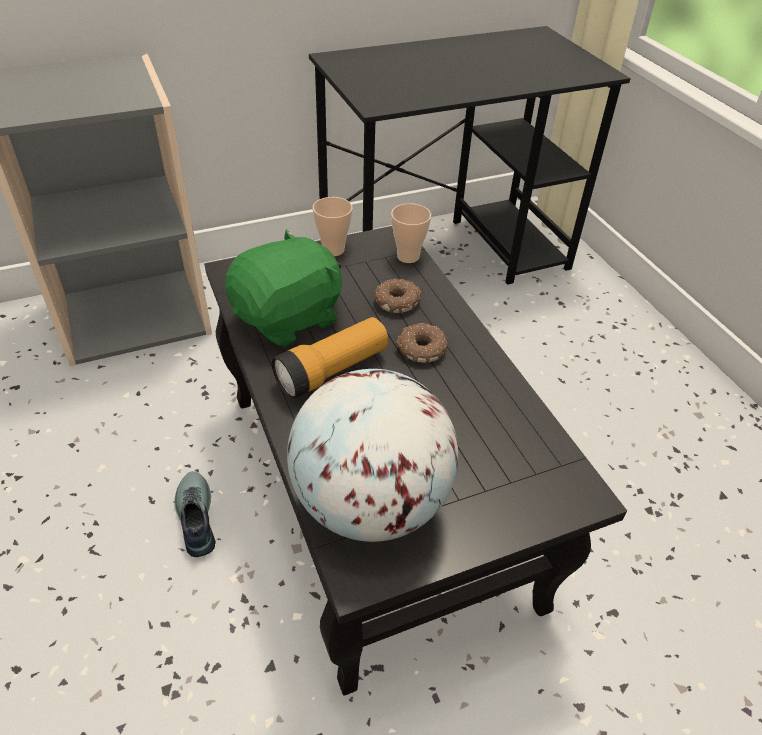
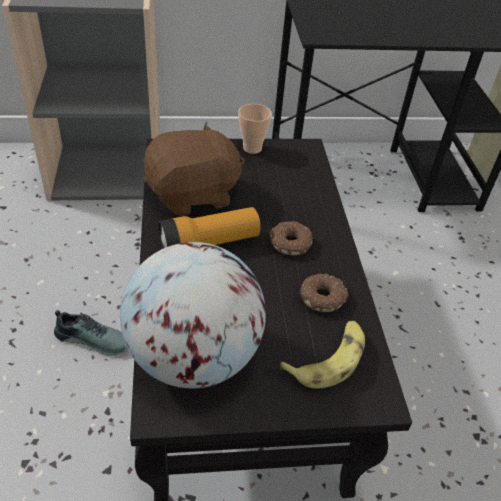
camera: 15 degrees right, 0 degrees up
shoe [174,471,216,557] -> shoe turned 105 degrees clockwise [54,310,127,356]
green plush toy [225,229,342,347] -> brown plush toy [144,122,245,216]
donut [375,278,422,313] -> donut moved to [300,274,349,312]
cup [391,203,431,263] -> none
none -> banana [280,321,365,389]

